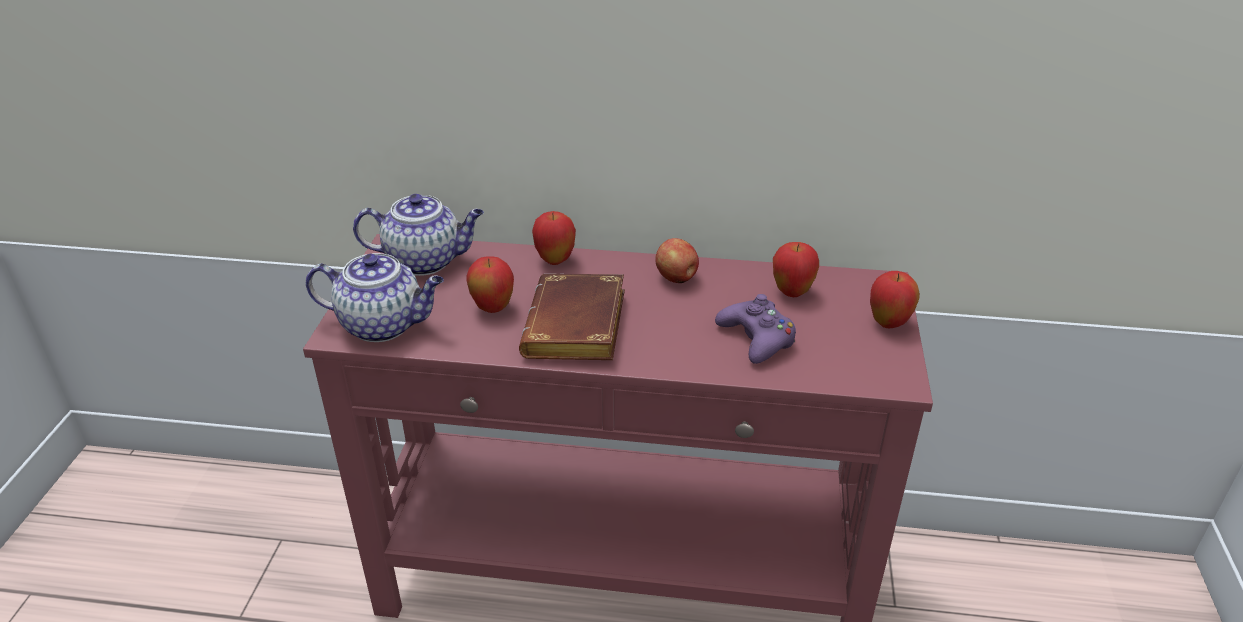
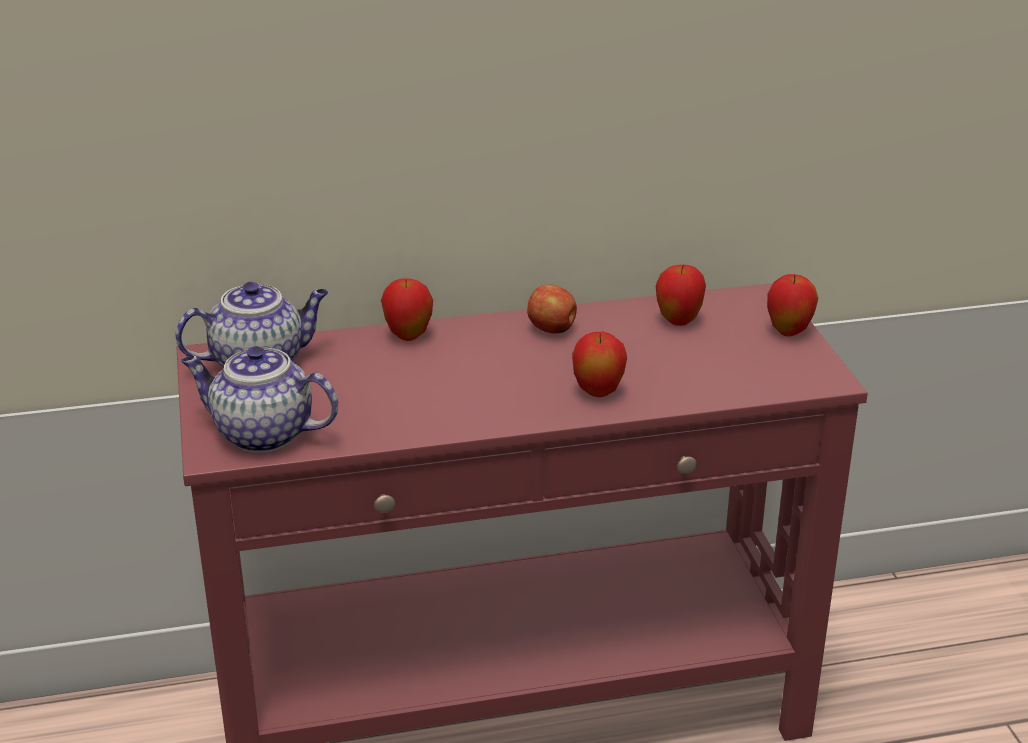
camera: 20 degrees left, 5 degrees down
teapot [305,253,444,342] -> teapot turned 150 degrees counterclockwise [181,346,338,453]
apple [466,256,514,313] -> apple moved to [572,332,627,397]
brown book [519,274,625,360] -> none
purple game controller [715,294,796,364] -> none

